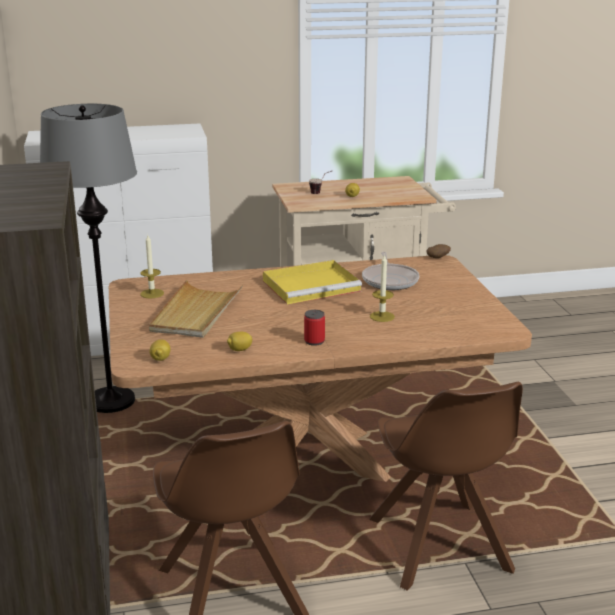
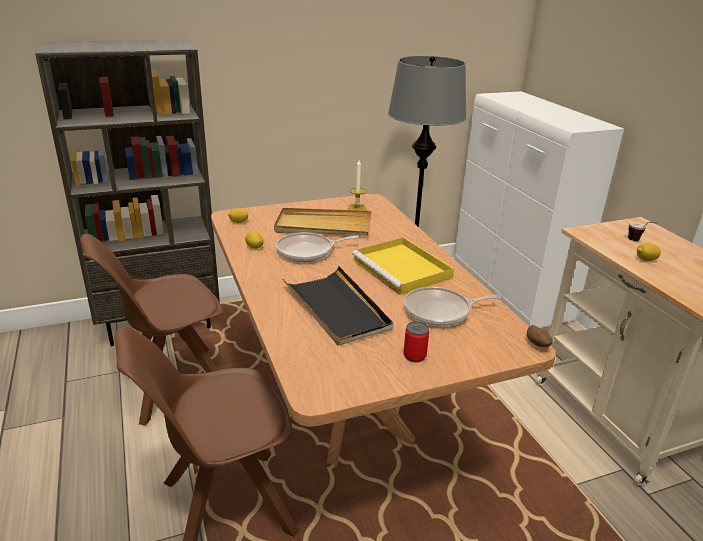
camera: 80 degrees right, 5 degrees up
can [304,310,325,346] -> can moved to [404,321,429,362]
candle [370,254,395,322] -> black tray [283,266,393,346]
none -> frying pan [276,232,358,262]

